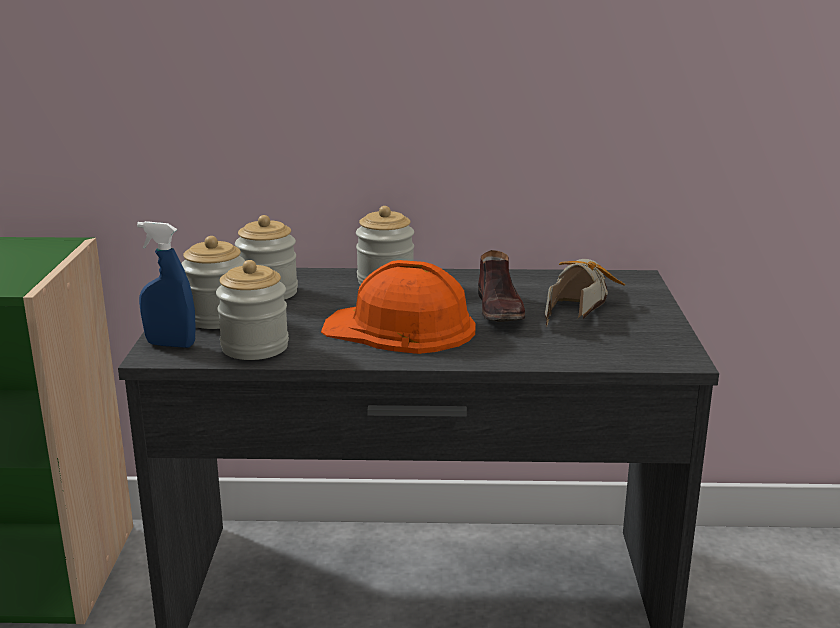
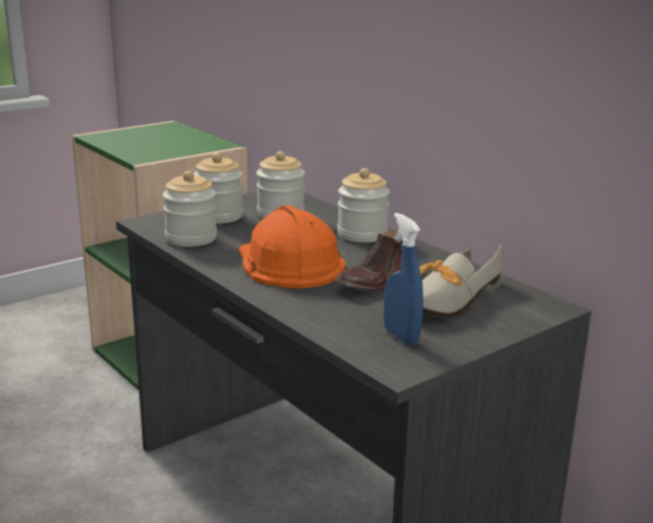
camera: 50 degrees right, 0 degrees up
blue spray bottle [137,221,196,348] -> blue spray bottle moved to [384,213,423,345]
shoe [545,259,625,327] -> shoe turned 150 degrees clockwise [419,243,502,318]

